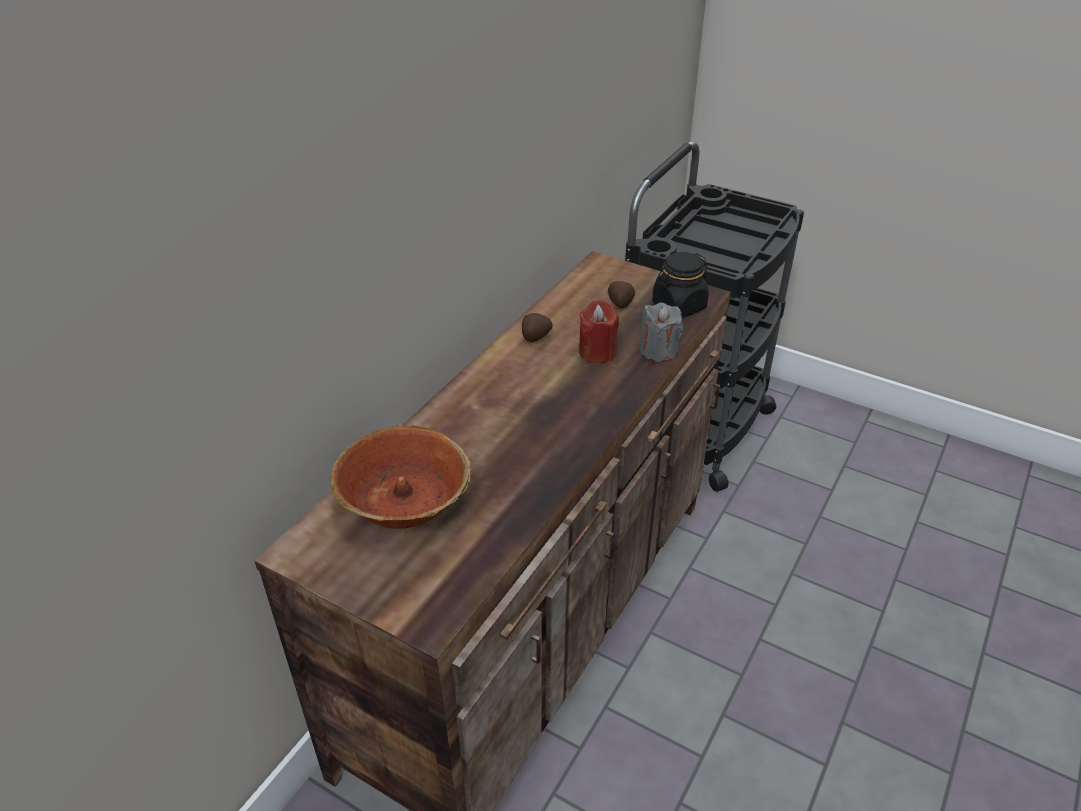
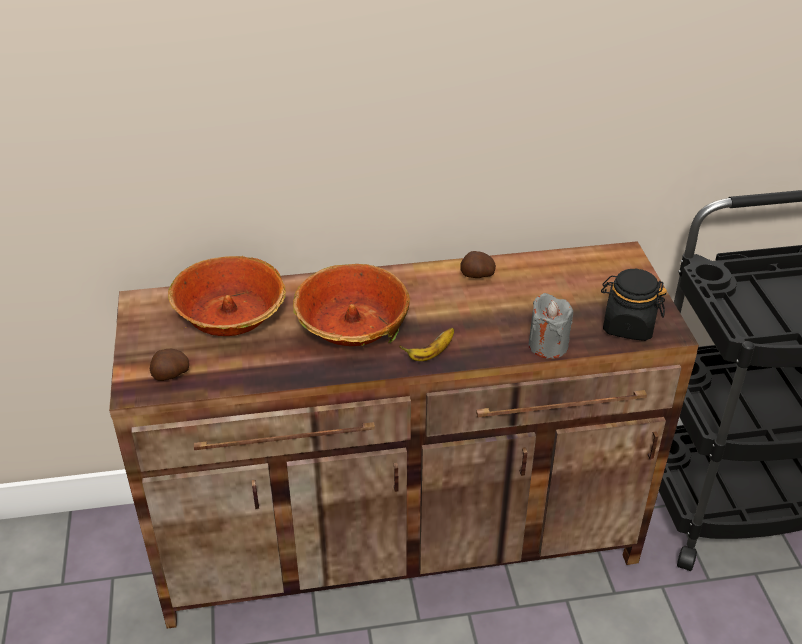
camera: 50 degrees right, 0 degrees up
red candle [579,300,619,363] -> none
potato [608,281,635,308] -> potato moved to [150,349,189,381]
none -> bowl [293,264,410,348]
none -> banana [399,328,454,361]

